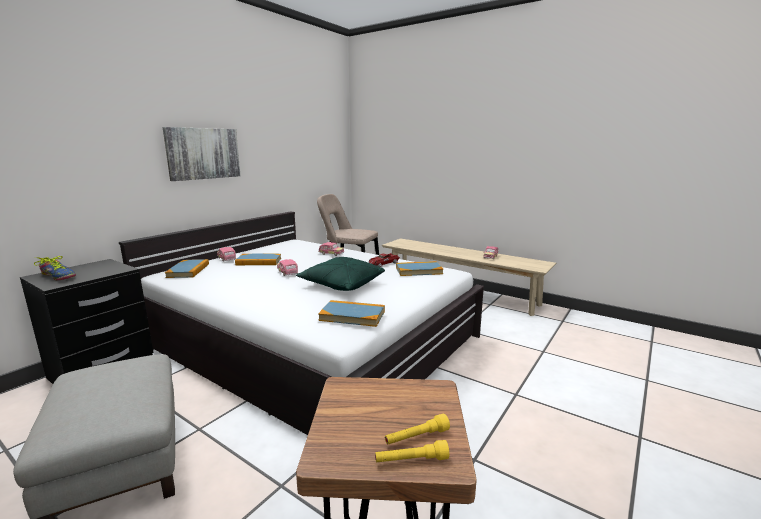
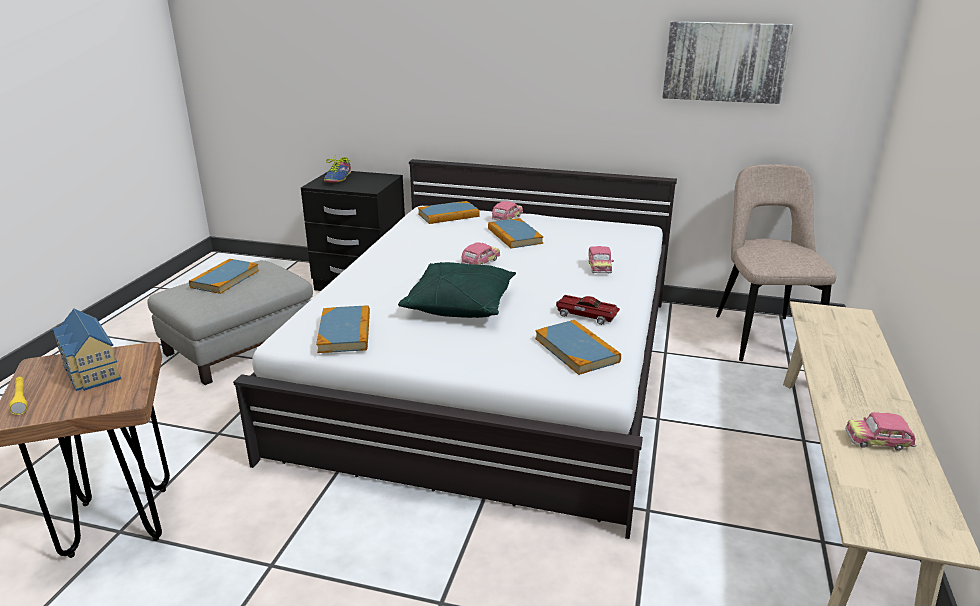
camera: 70 degrees right, 10 degrees up
picture [163,127,240,181] -> picture moved to [662,21,793,104]
yellow flashlight [385,413,450,444] -> none
none -> toy house [52,309,121,391]
none -> book [189,259,259,294]

